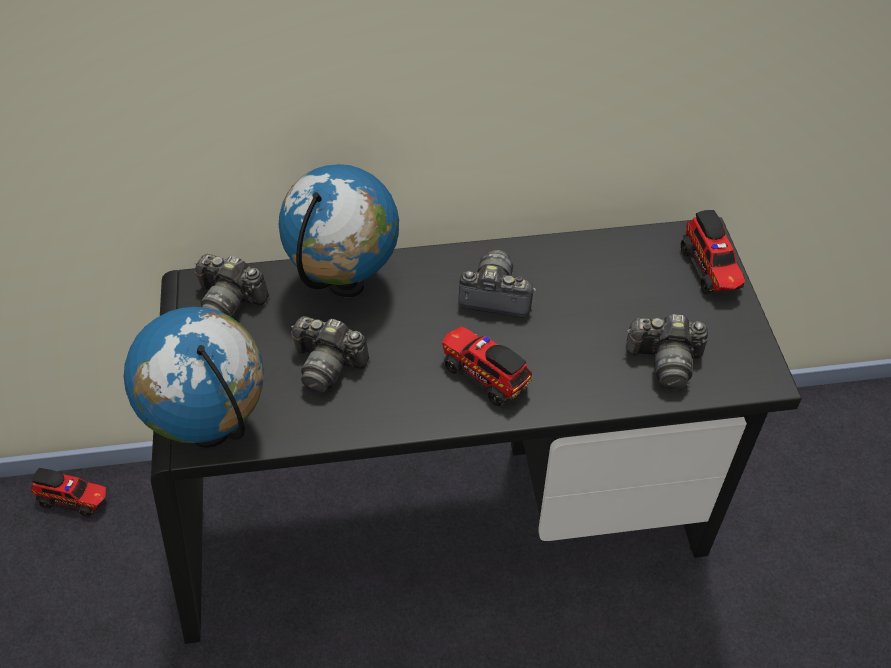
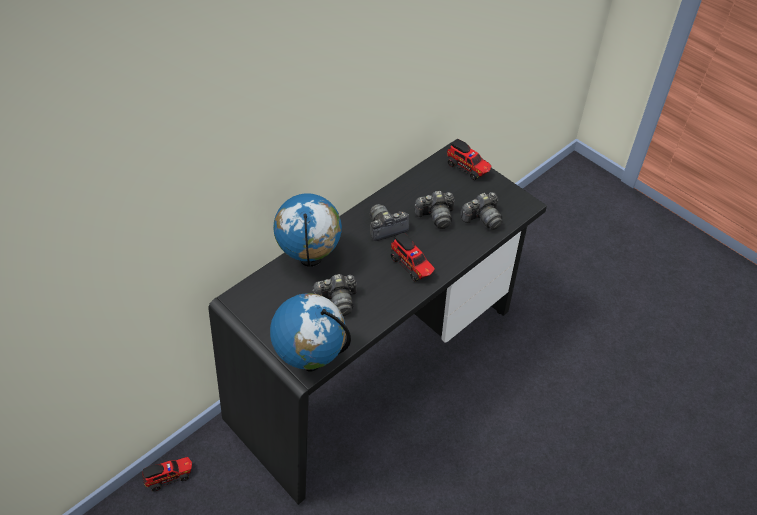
camera: 35 degrees left, 0 degrees up
camera [195,254,269,318] -> camera moved to [415,191,455,229]
toy truck [442,326,532,407] -> toy truck turned 135 degrees counterclockwise [391,233,435,282]

